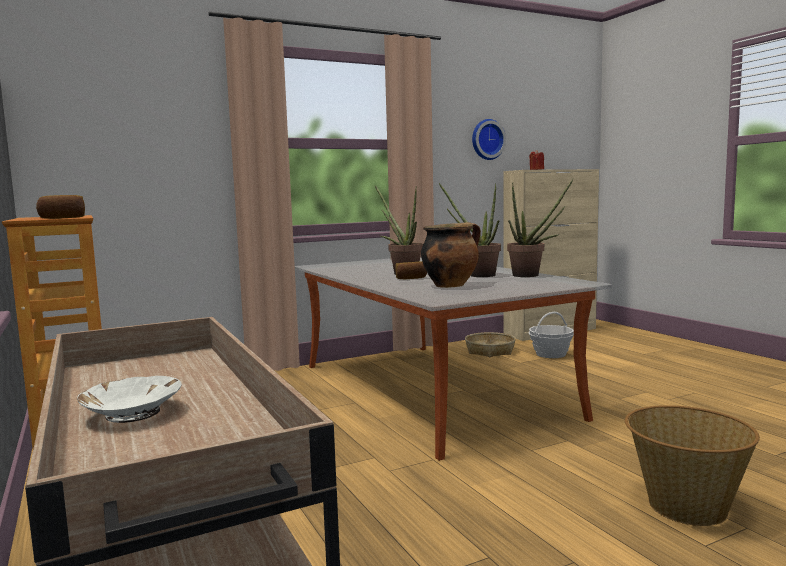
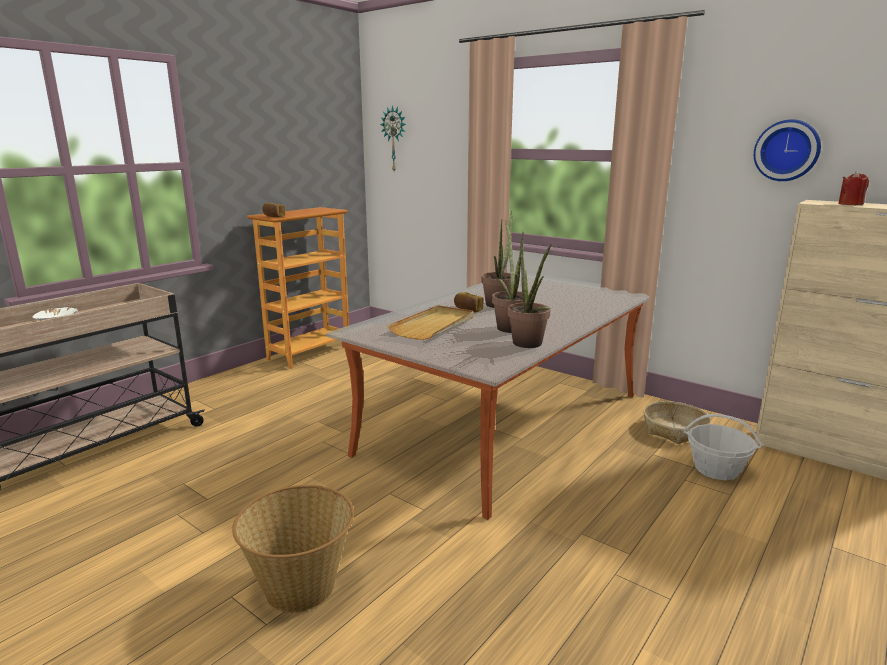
camera: 65 degrees right, 10 degrees up
cooking pot [421,222,481,288] -> beige tray [387,305,474,340]
none -> wall clock [380,105,406,171]

